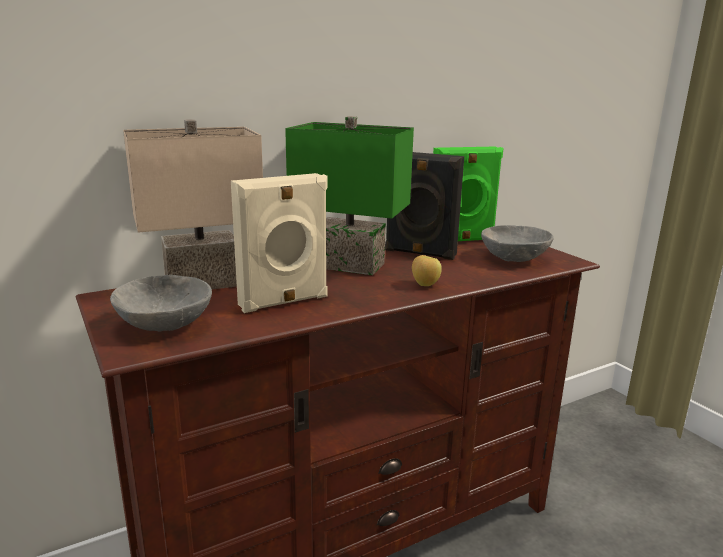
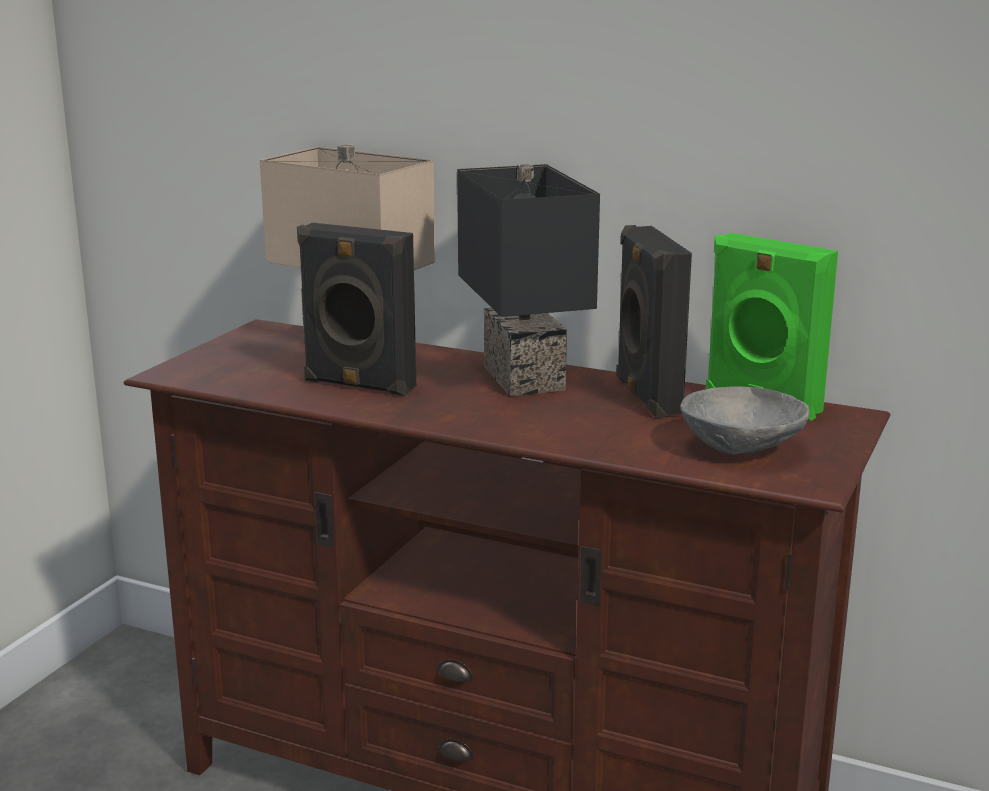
camera: 55 degrees right, 0 degrees up
grey bowl [110,275,212,332] -> none
beige speaker [231,173,328,313] -> black speaker [297,223,416,396]
green table lamp [285,116,414,275] -> black table lamp [457,164,600,396]
apple [412,255,442,286] -> none

